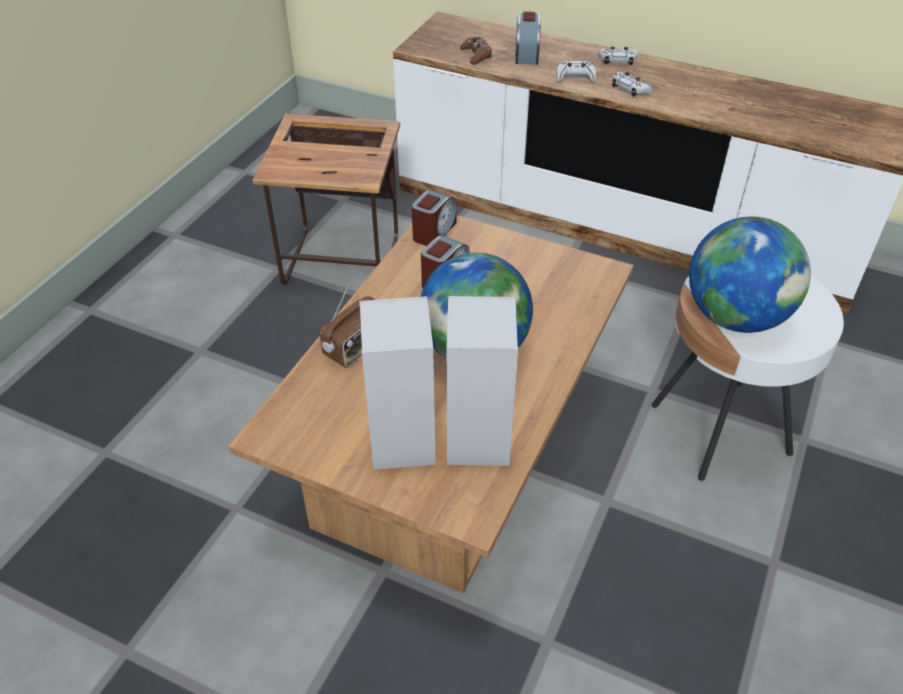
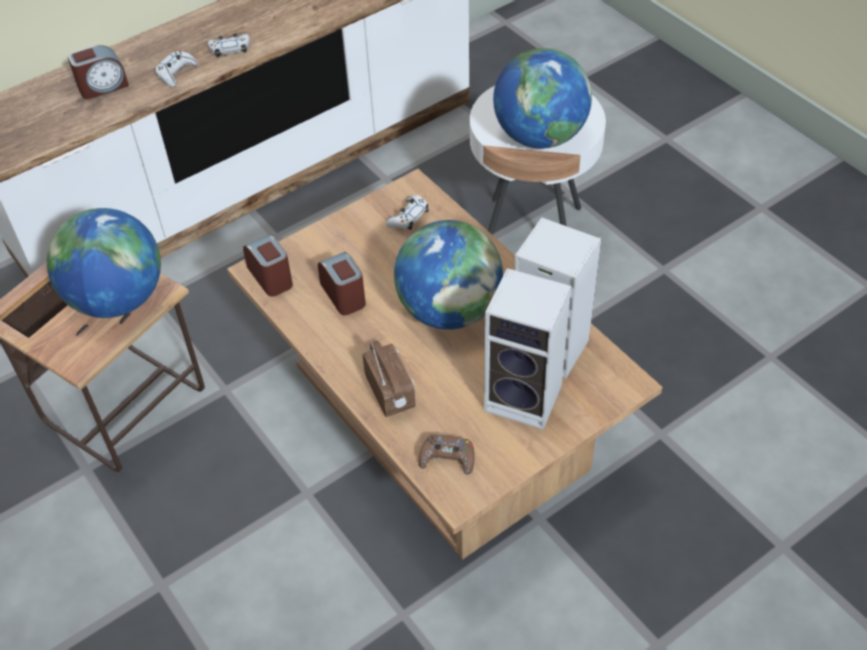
camera: 60 degrees left, 5 degrees up
brown game controller [460,37,492,65] -> brown game controller moved to [419,435,475,474]
alarm clock [515,12,541,65] -> alarm clock turned 60 degrees counterclockwise [68,45,129,99]
white game controller [598,46,638,65] -> white game controller moved to [386,195,428,230]
none -> globe [47,208,161,318]

